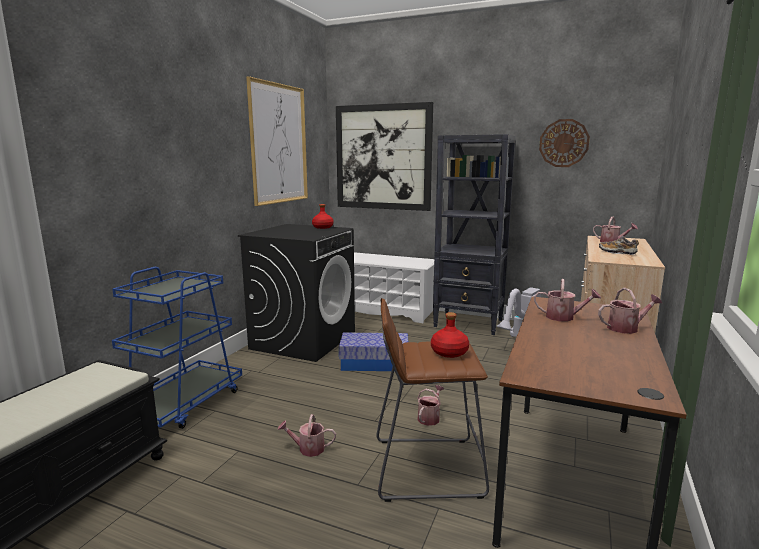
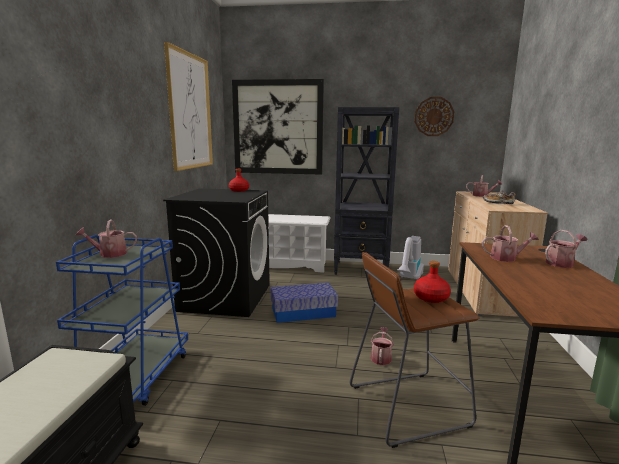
camera: 15 degrees left, 0 degrees up
watering can [278,414,336,457] -> watering can moved to [76,220,137,258]

